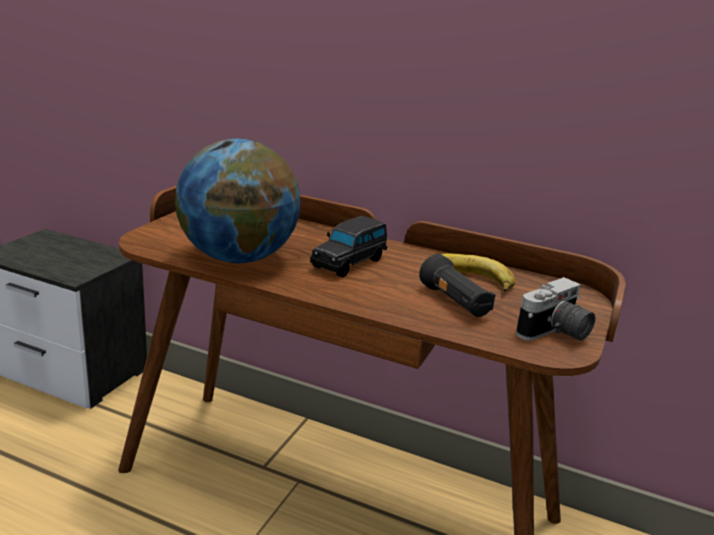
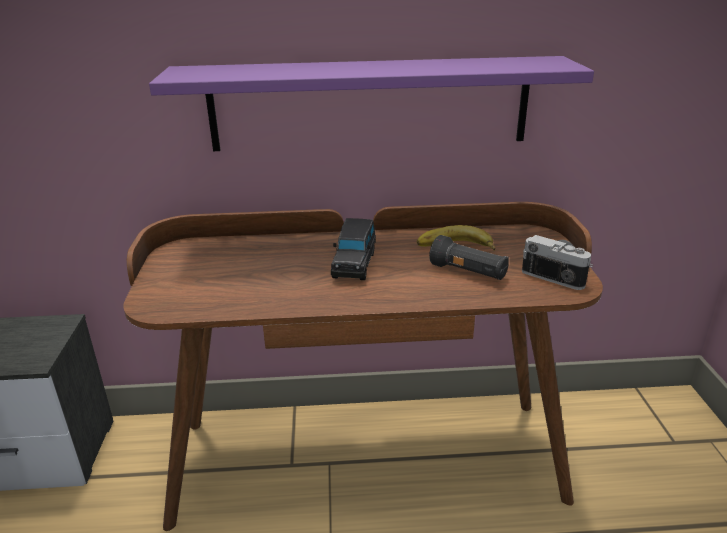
camera: 25 degrees left, 5 degrees up
globe [175,139,301,263] -> none
camera [516,277,595,341] -> camera turned 75 degrees counterclockwise [522,235,593,290]
none -> purple shelf [149,56,594,151]

